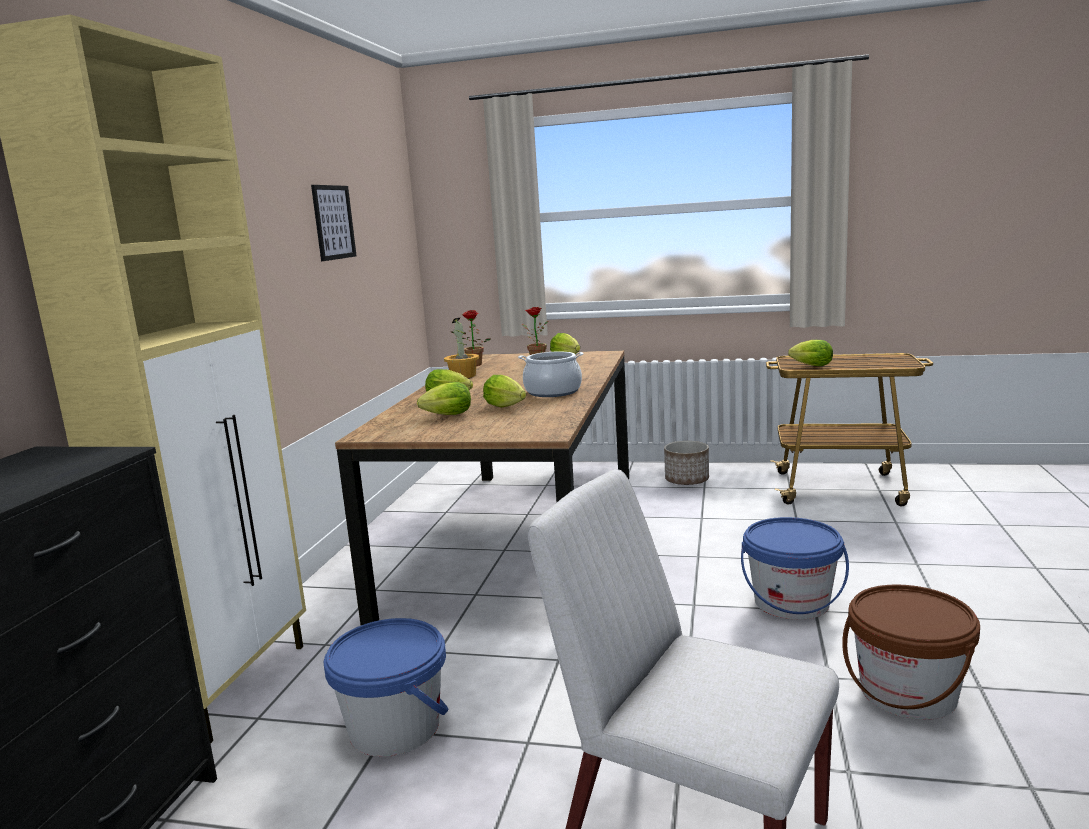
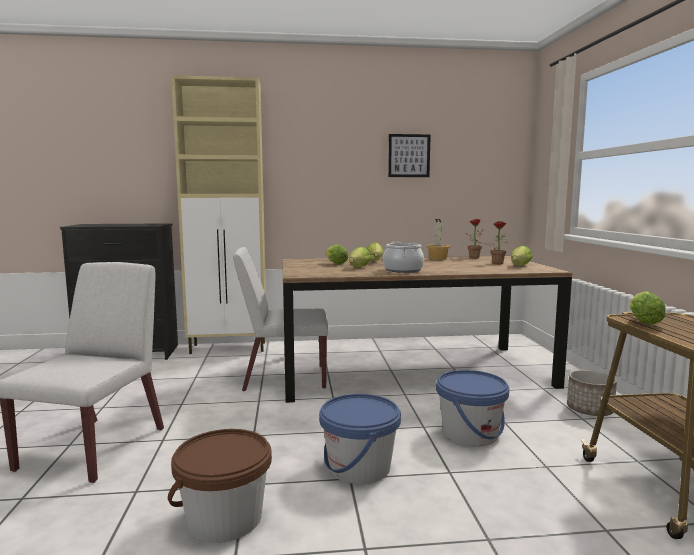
camera: 70 degrees right, 5 degrees down
blue bucket [324,618,448,757] -> blue bucket moved to [436,370,509,446]
none -> white chair [233,247,329,391]

